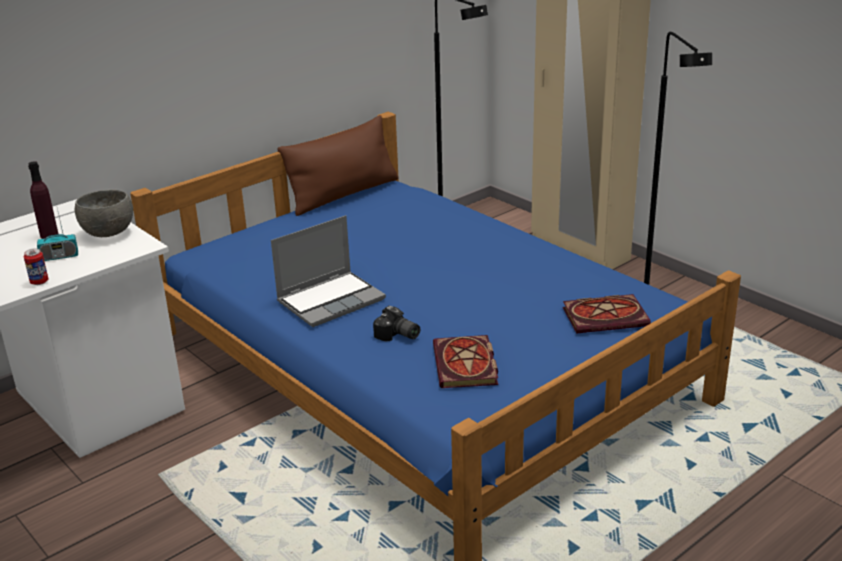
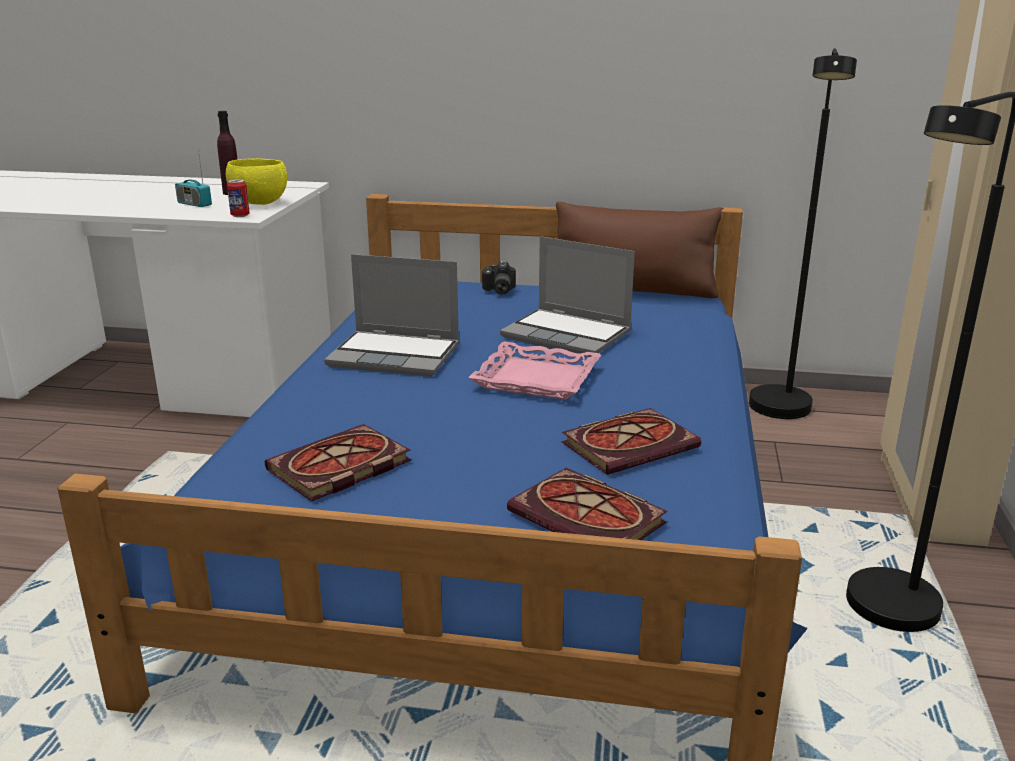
camera: 50 degrees right, 5 degrees down
can [24,248,48,285] -> can moved to [227,179,250,217]
grey bowl [75,189,133,237] -> yellow bowl [226,158,287,205]
camera [373,306,420,341] -> camera moved to [482,261,516,295]
none -> pink tray [468,341,601,400]
none -> laptop [500,236,635,357]
none -> book [562,408,701,475]

